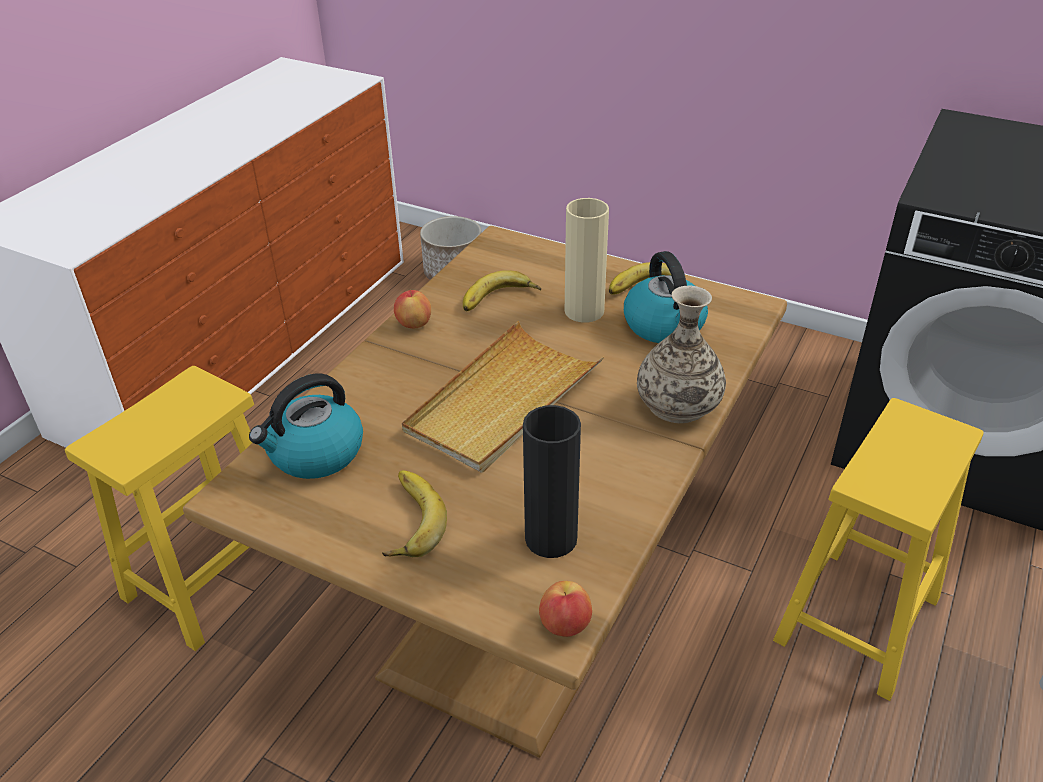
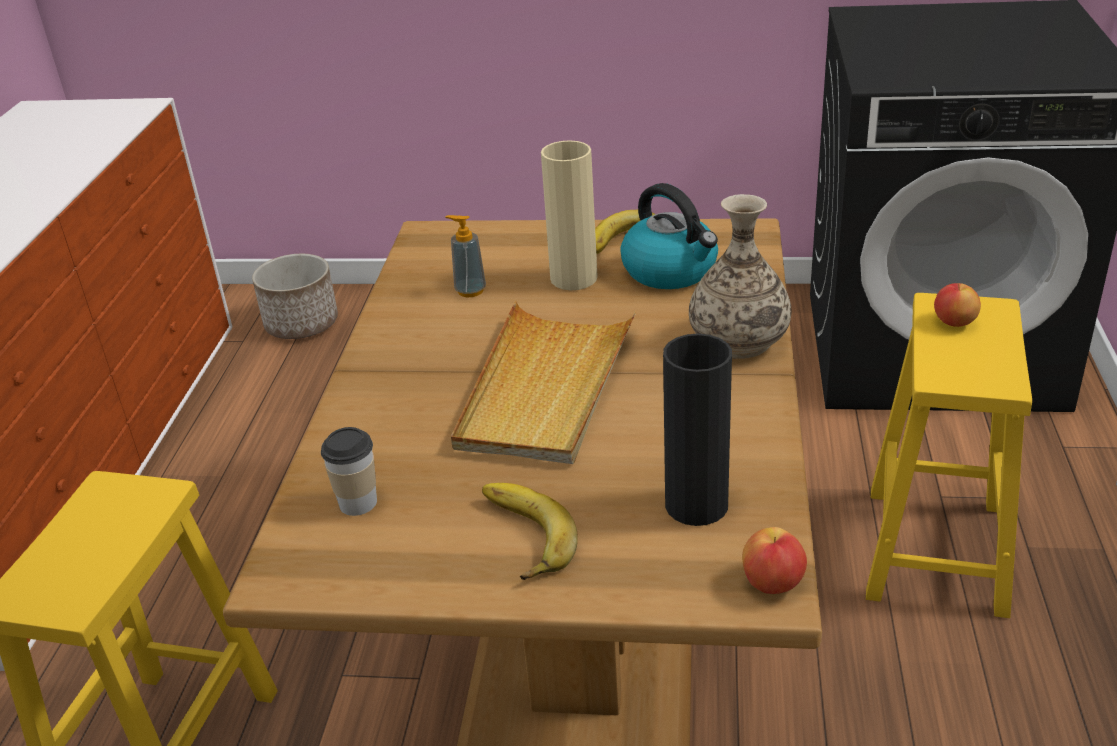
camera: 20 degrees left, 5 degrees down
kettle [249,373,363,479] -> cup [321,427,377,516]
apple [394,290,431,328] -> apple moved to [934,283,981,327]
banana [463,270,541,311] -> soap dispenser [446,215,486,297]

